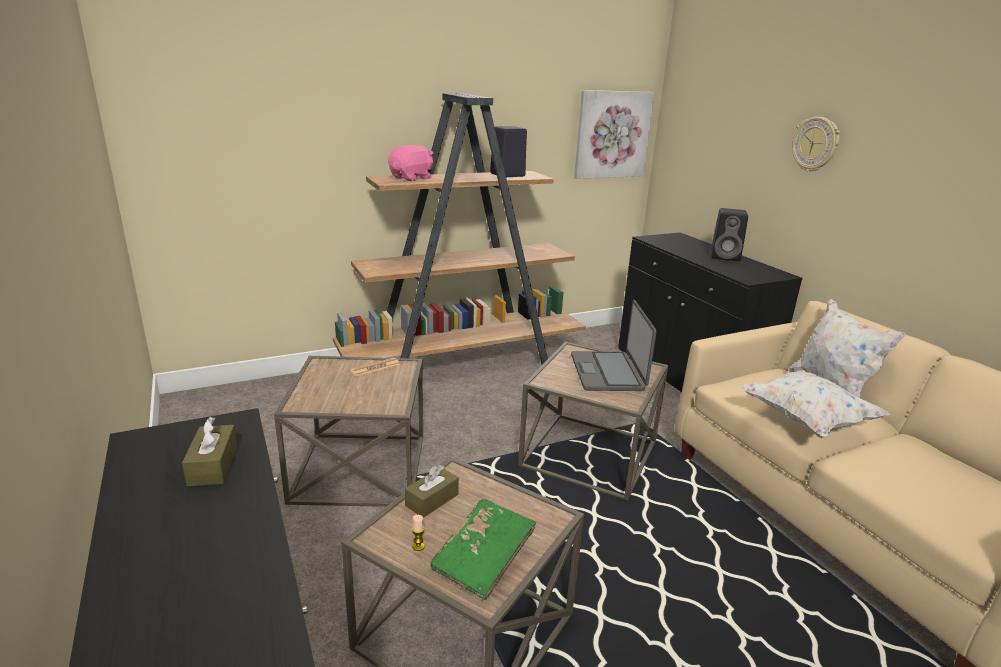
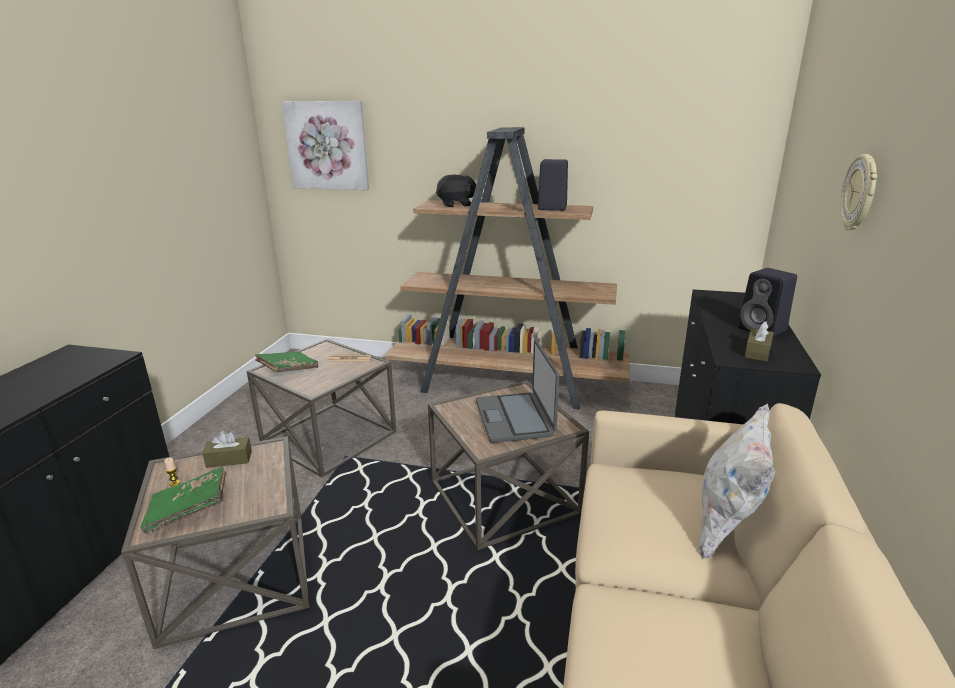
camera: 40 degrees right, 0 degrees up
brown tissue box [182,417,237,487] -> brown tissue box moved to [744,321,774,362]
pink plush toy [388,145,433,181] -> black plush toy [436,175,476,207]
laptop [571,300,657,391] -> laptop turned 45 degrees counterclockwise [476,339,559,443]
picture [574,90,655,179] -> picture moved to [281,101,369,190]
white pillow [740,370,891,438] -> none
none -> green book [255,351,319,373]

